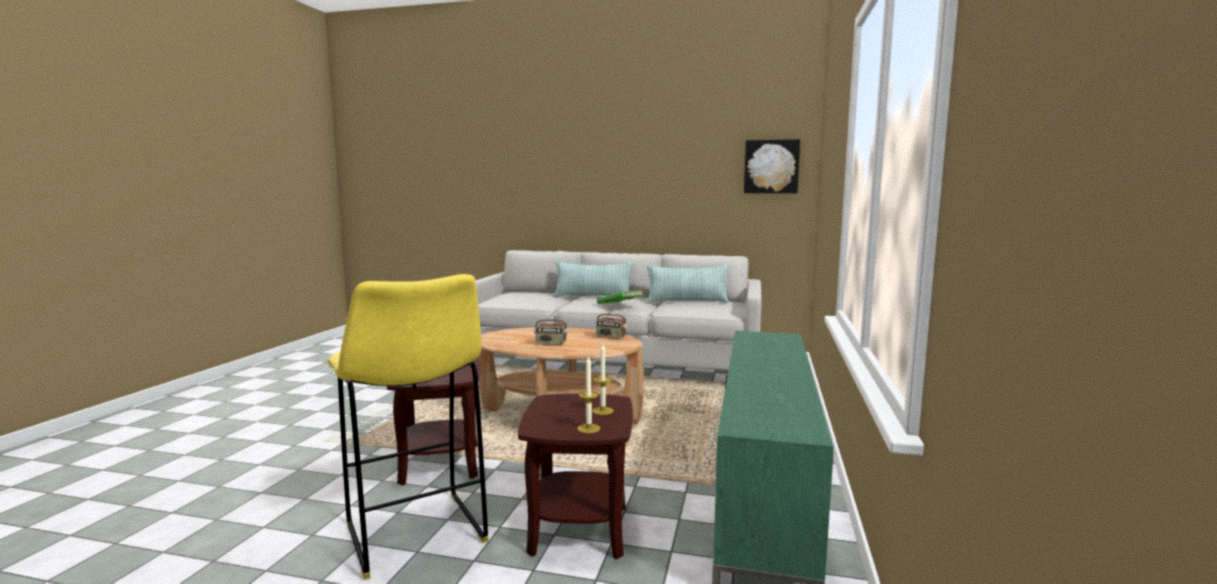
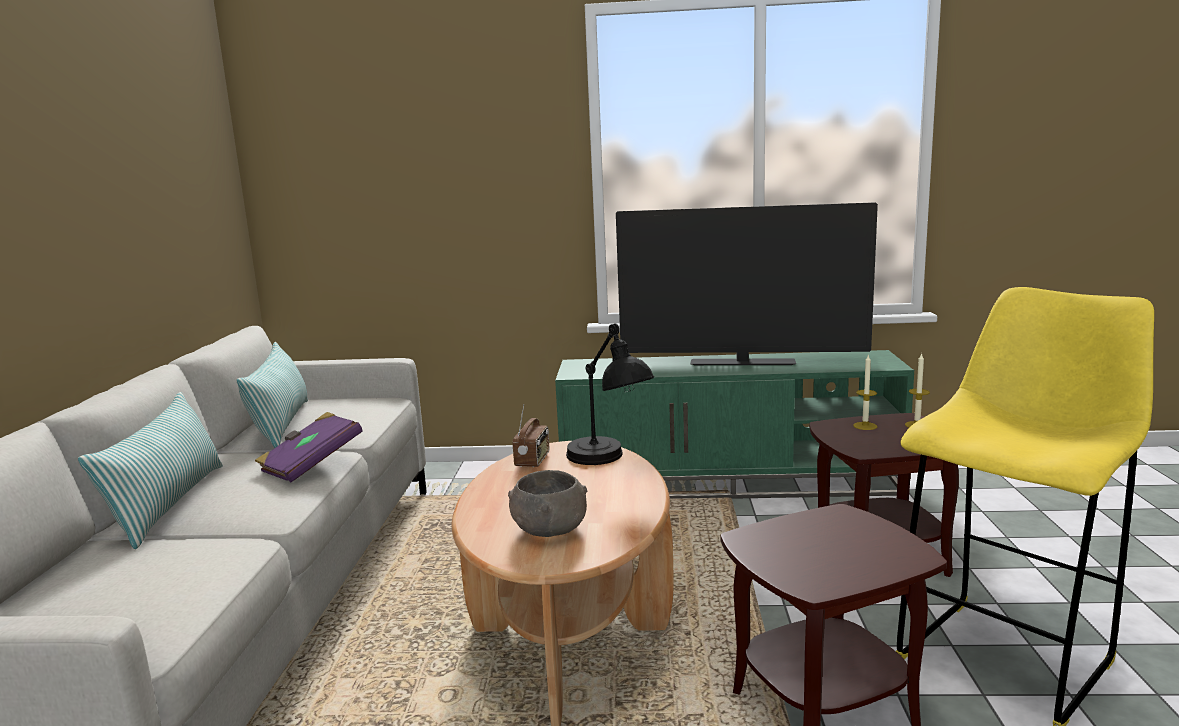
camera: 100 degrees left, 5 degrees up
radio [534,309,568,345] -> none
green book [597,289,644,304] -> purple book [255,412,363,482]
picture [744,139,800,193] -> none
none -> grey bowl [508,470,587,537]
none -> black table lamp [566,324,654,465]
none -> television [616,202,878,365]

